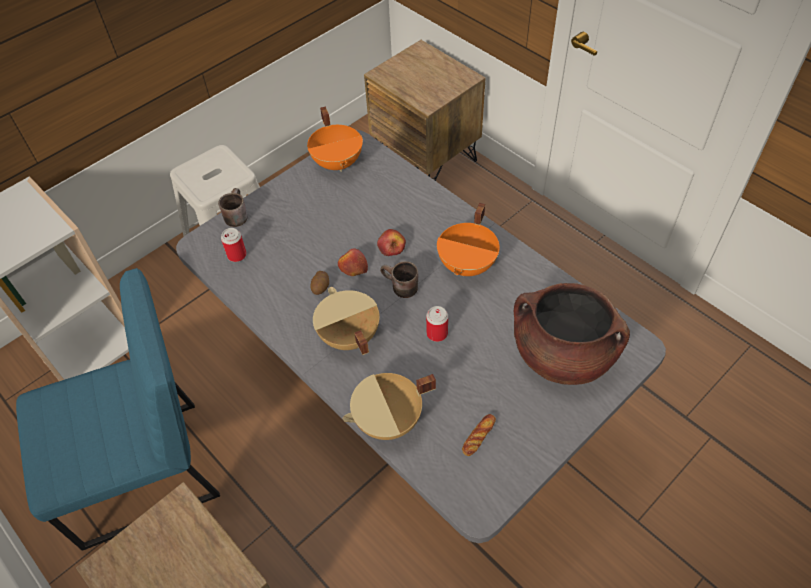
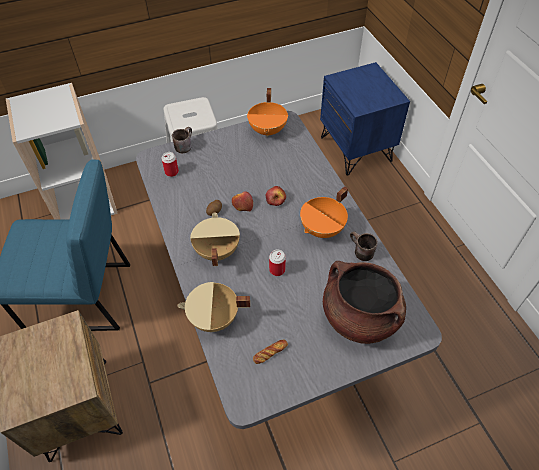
camera: 20 degrees right, 0 degrees up
brown nightstand [364,40,486,181] -> blue nightstand [320,62,410,176]
brown mug [380,261,418,298] -> brown mug moved to [350,231,378,261]

